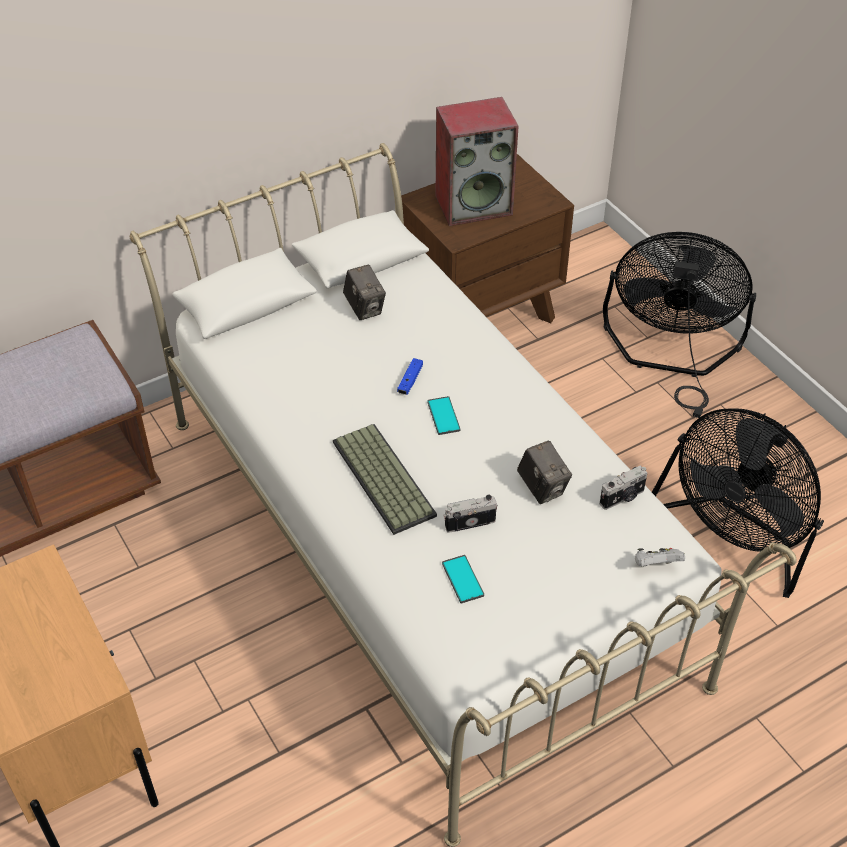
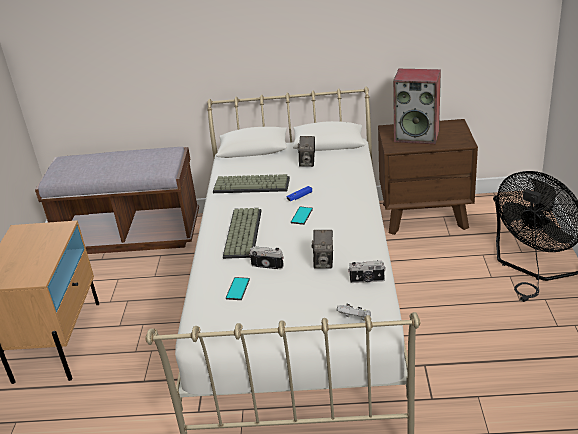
camera: 35 degrees right, 15 degrees down
black fan [652,408,824,598] -> none
none -> keyboard [213,174,290,193]

